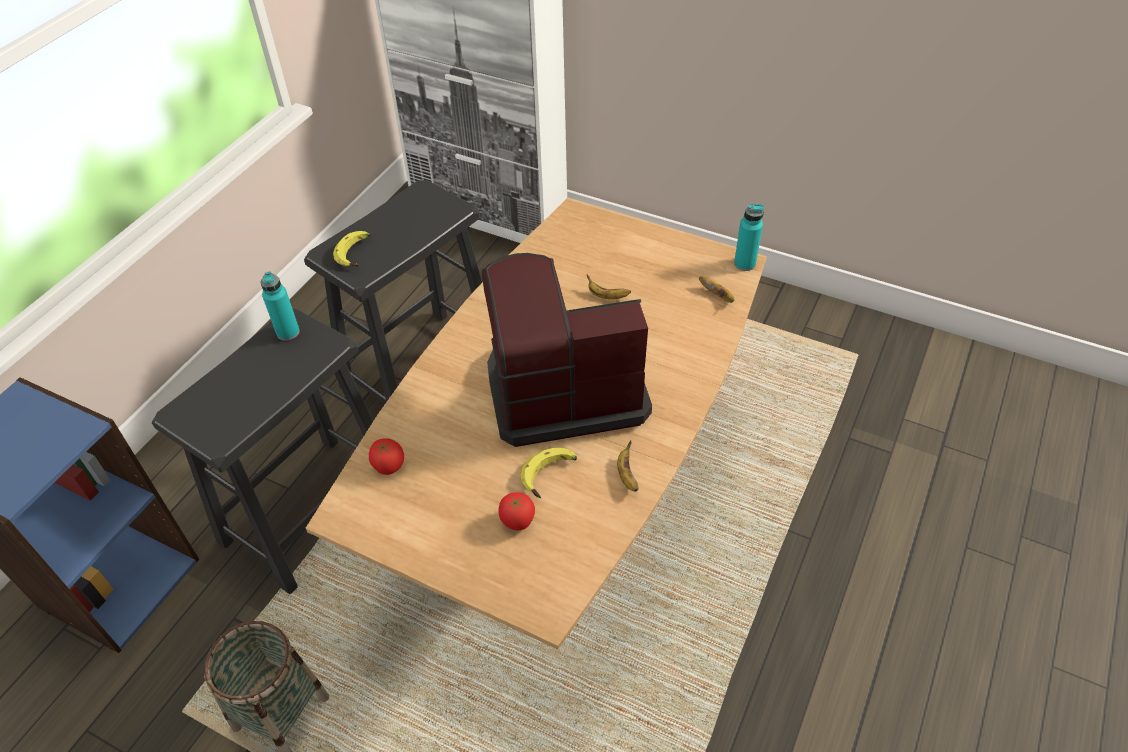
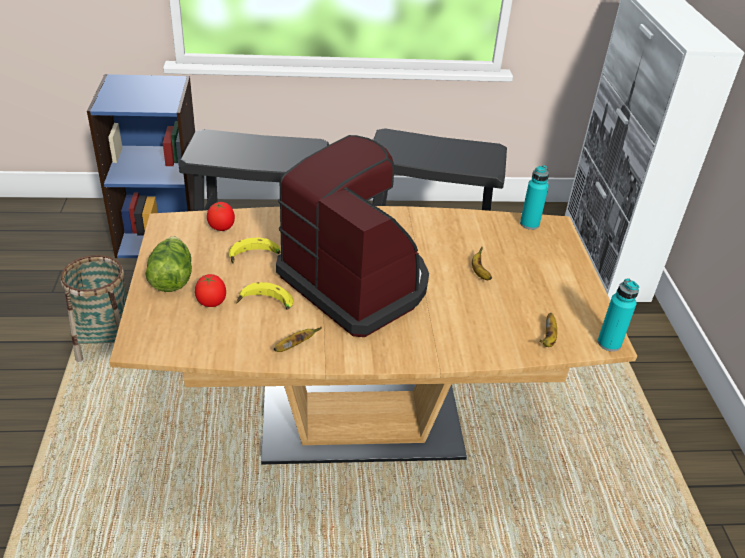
camera: 55 degrees right, 10 degrees down
turquoise bottle [260,272,300,341] -> turquoise bottle moved to [520,165,549,230]
banana [333,231,371,267] -> banana moved to [228,237,280,264]
none -> lettuce [145,236,192,292]

